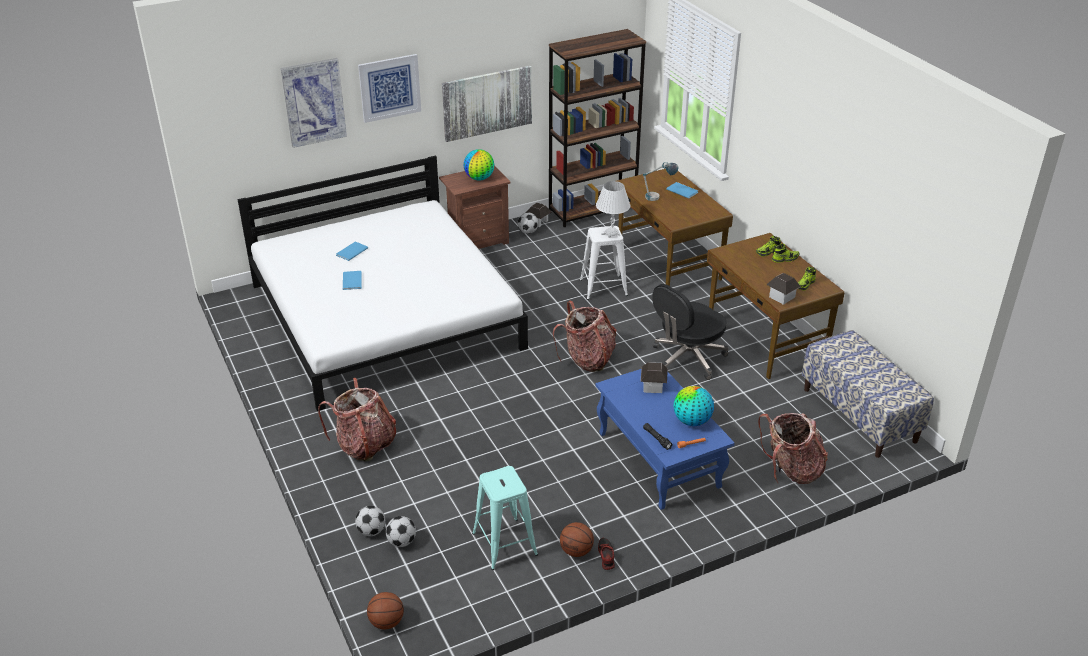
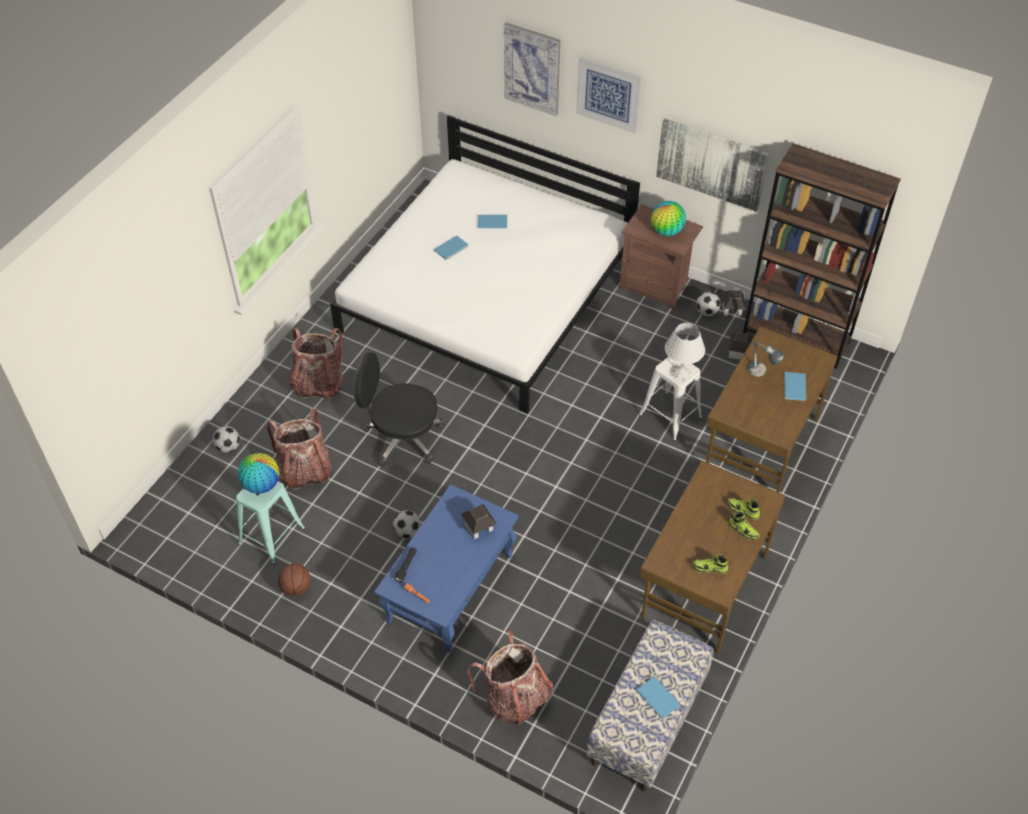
camera: 55 degrees right, 15 degrees up
basketball [367,592,404,629] -> none
football [386,516,416,547] -> football moved to [393,510,421,538]
backpack [553,301,617,372] -> backpack moved to [267,409,332,490]
shoe [598,538,615,570] -> none
black office chair [652,284,728,380] -> black office chair moved to [353,353,444,467]
globe [674,386,714,426] -> globe moved to [238,453,279,494]
toy house [767,273,801,305] -> toy house moved to [728,332,753,360]
none -> blue book [637,676,681,719]

